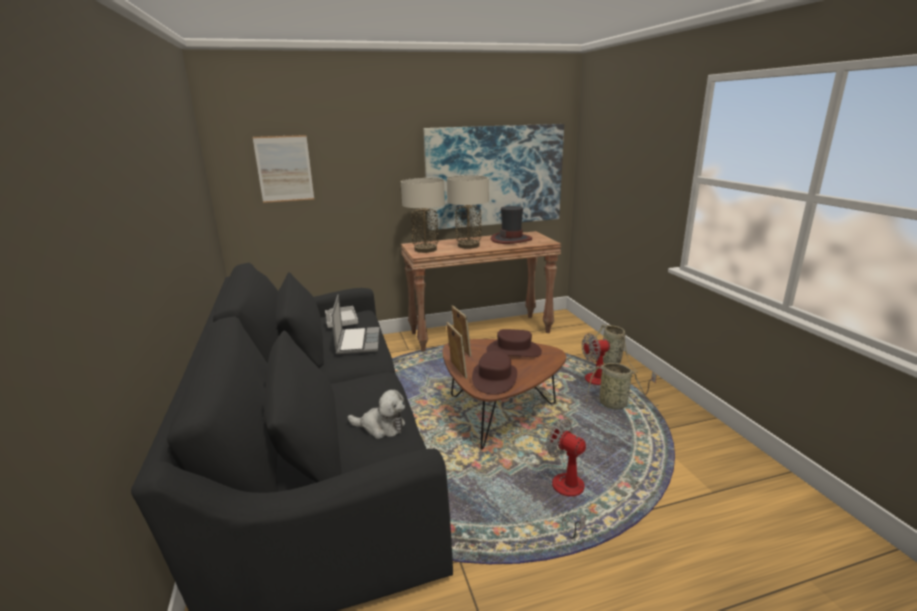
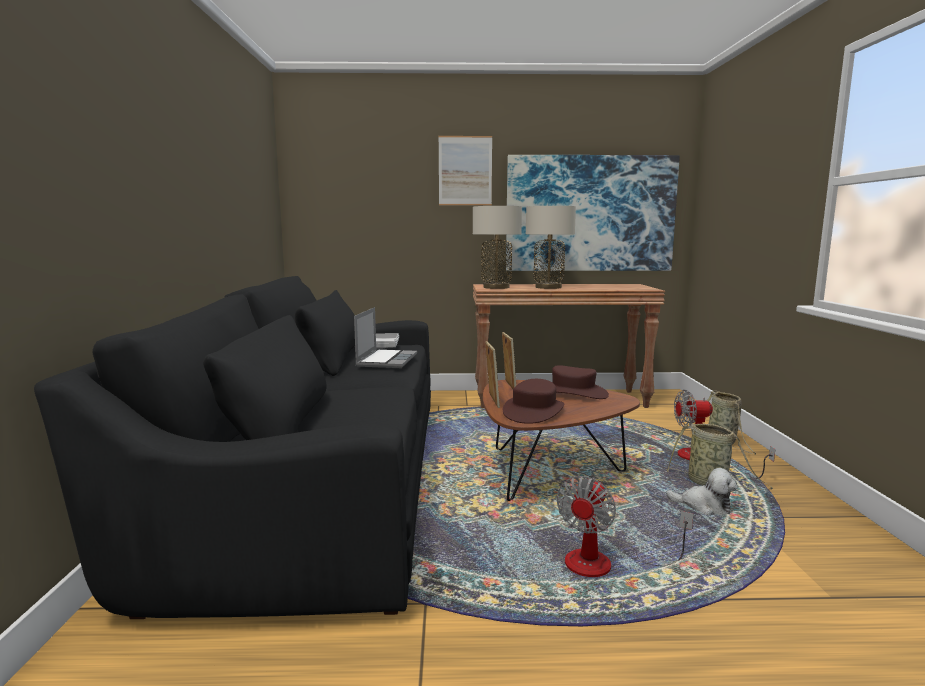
camera: 15 degrees right, 10 degrees down
picture [253,135,314,203] -> picture moved to [439,136,492,205]
plush toy [348,390,405,439] -> plush toy moved to [666,468,738,516]
hat [491,206,532,244] -> none
fan [546,419,591,539] -> fan turned 120 degrees counterclockwise [556,476,693,577]

